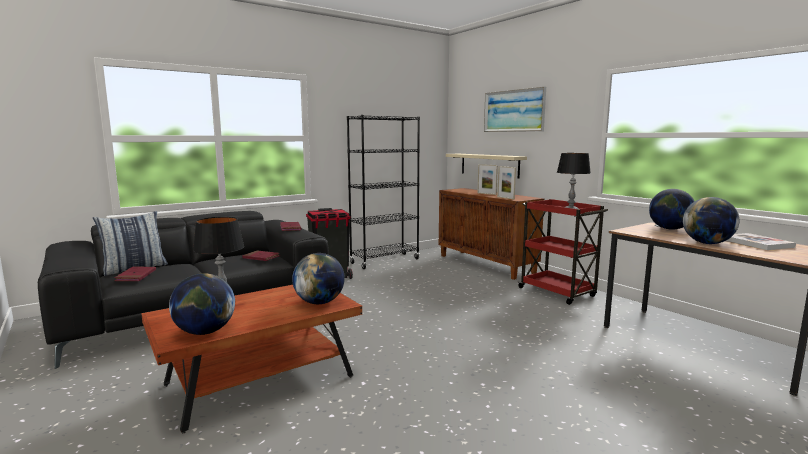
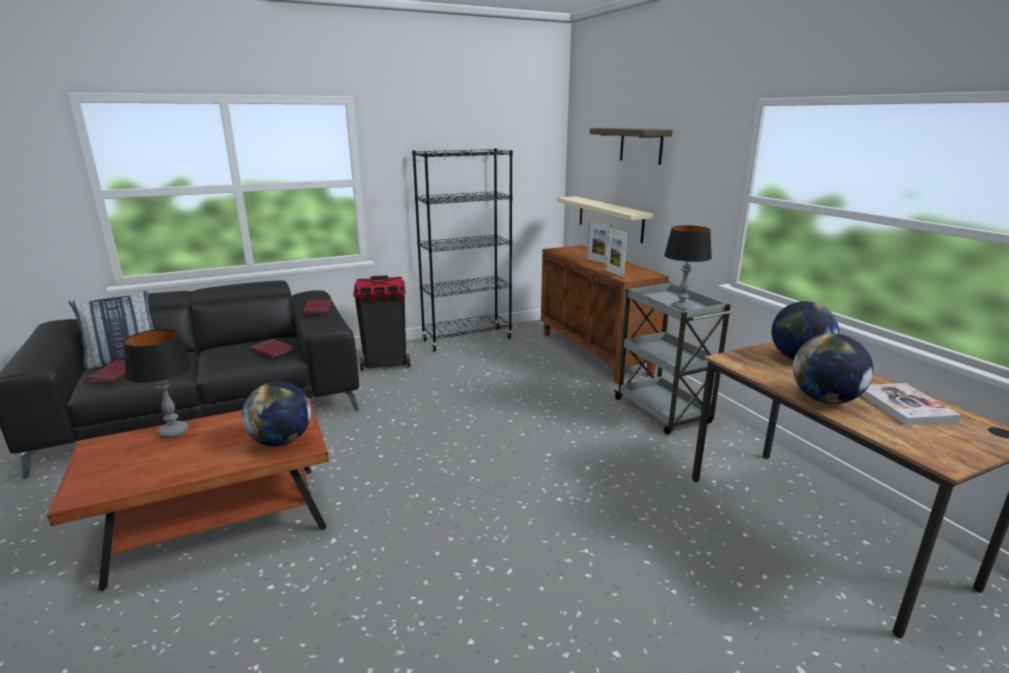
camera: 10 degrees right, 10 degrees up
globe [169,273,235,335] -> none
picture [484,87,546,132] -> shelf [590,128,673,165]
red cart [518,199,608,305] -> grey cart [614,282,734,435]

